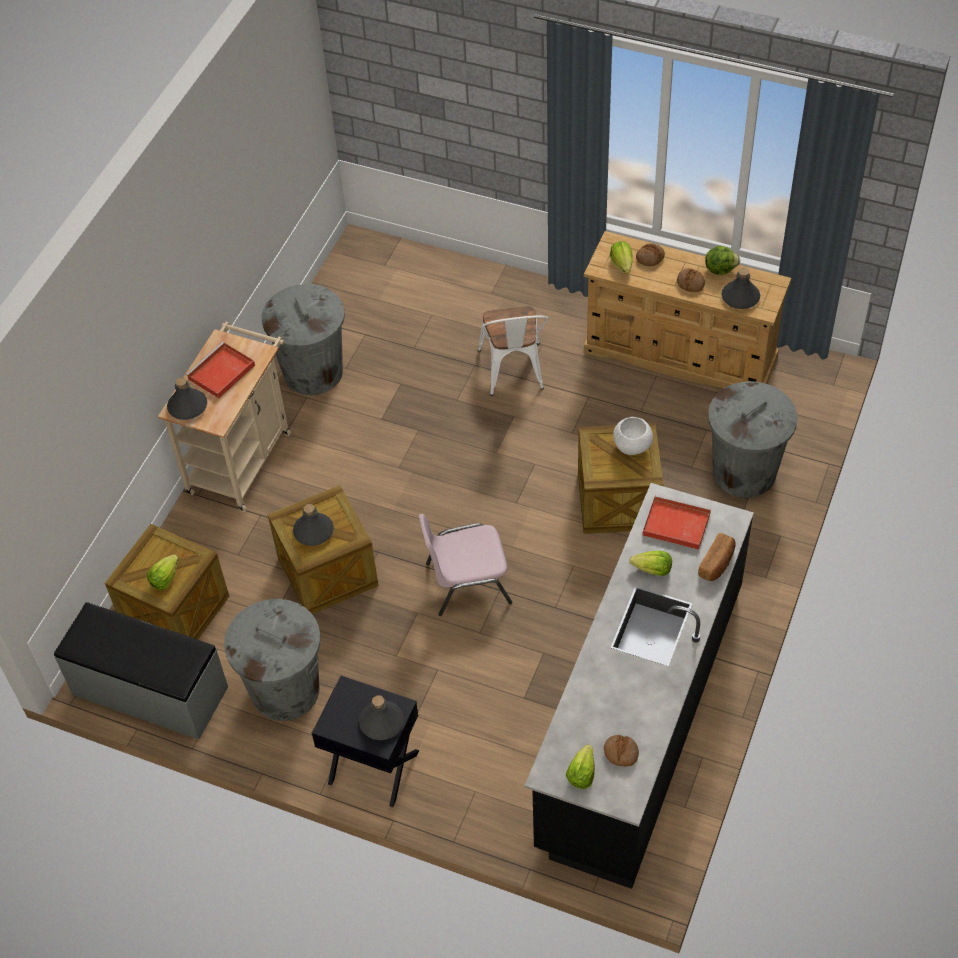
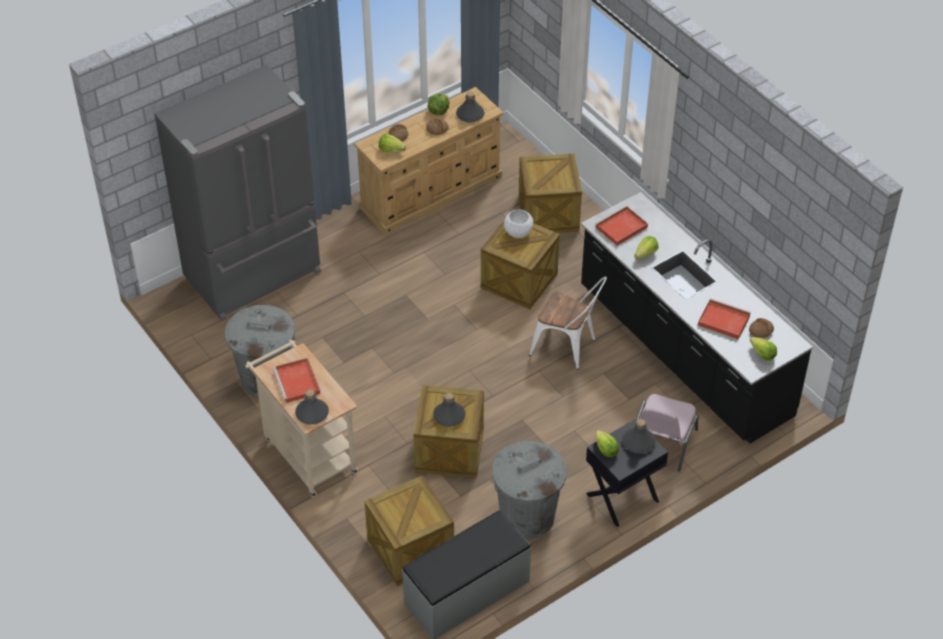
camera: 60 degrees left, 5 degrees down
lettuce [147,554,179,590] -> lettuce moved to [595,430,619,457]
pink chair [419,514,512,616] -> pink chair moved to [636,394,698,472]
white chair [478,306,549,396] -> white chair moved to [529,276,607,370]
bread [698,533,736,581] -> none
grey trash can [708,382,798,498] -> crate [519,153,582,233]
none -> grey fridge [154,65,321,321]
none -> red tray [698,299,751,339]

